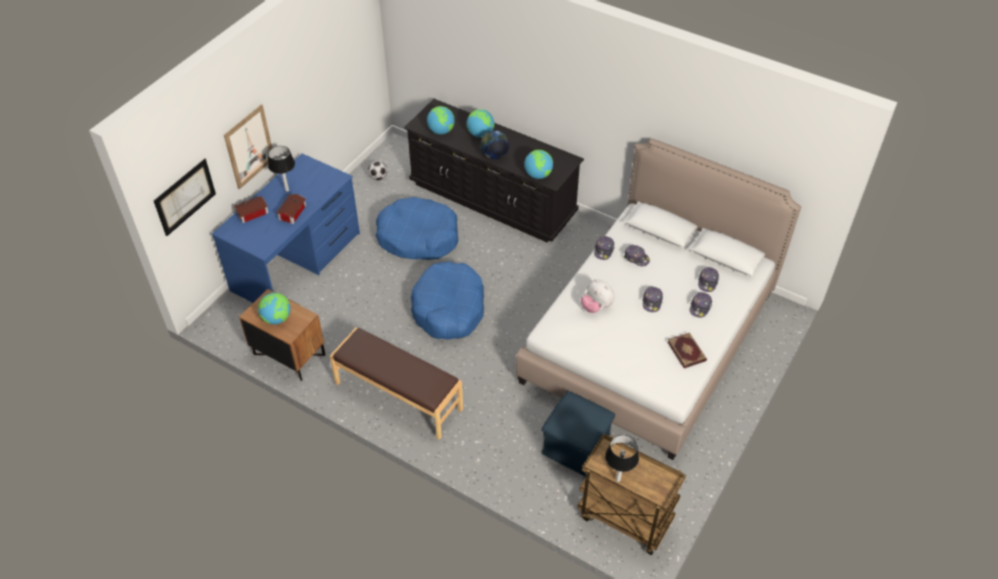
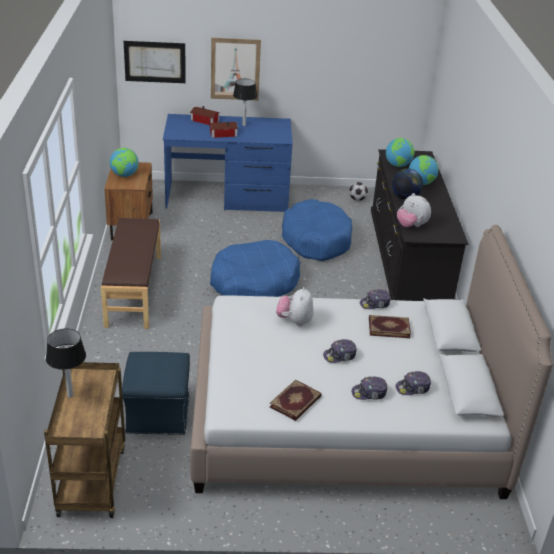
camera: 55 degrees right, 15 degrees down
globe [524,150,553,179] -> plush toy [397,193,431,227]
cap [624,245,650,266] -> book [369,315,411,338]

